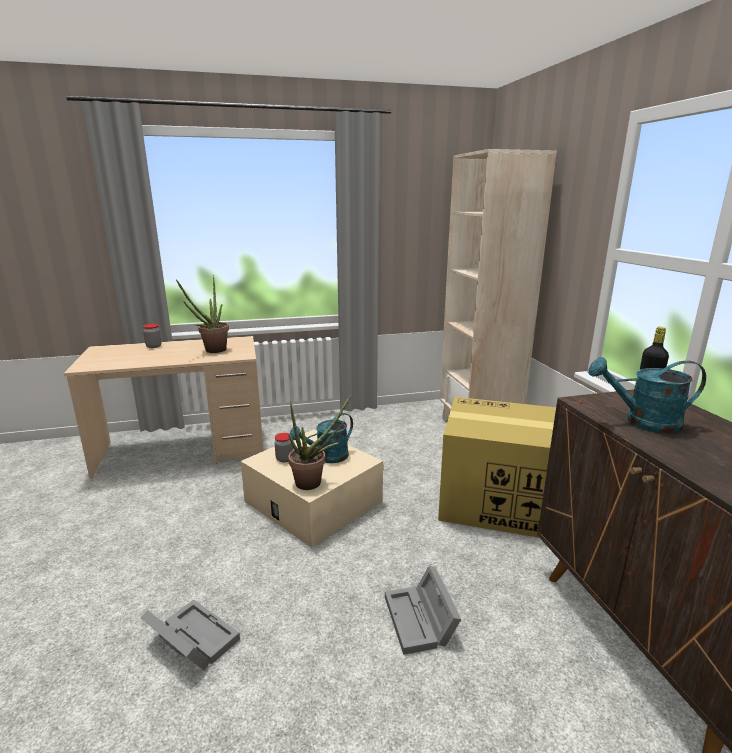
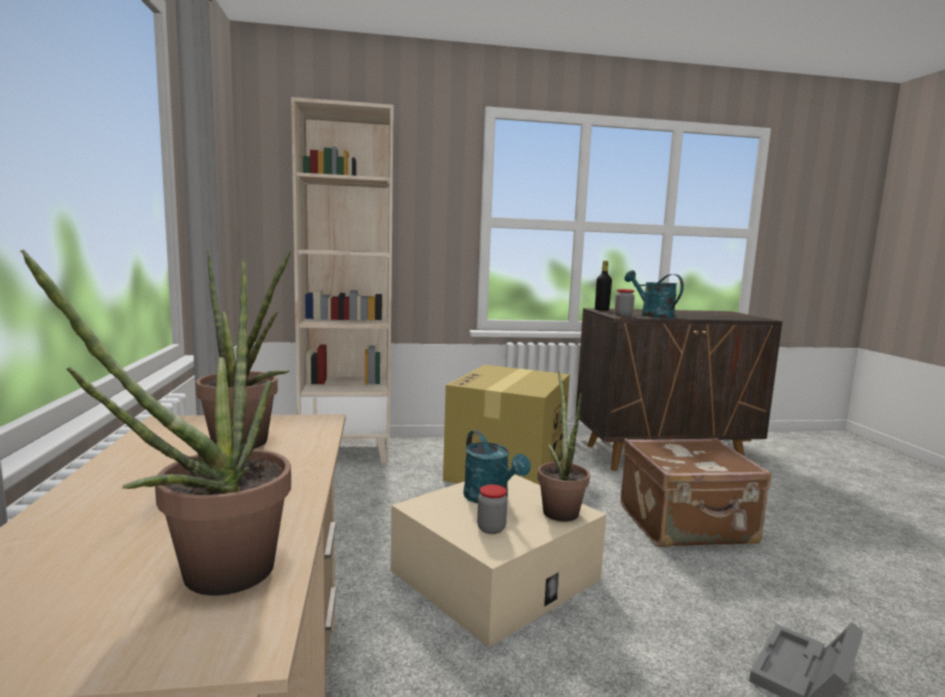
camera: 85 degrees left, 10 degrees down
jar [143,324,161,348] -> jar moved to [615,289,635,317]
grey storage box [385,565,461,655] -> brown suitcase [621,438,771,547]
turquoise watering can [589,357,706,434] -> turquoise watering can turned 135 degrees clockwise [624,270,684,318]
none -> potted plant [20,250,291,595]

